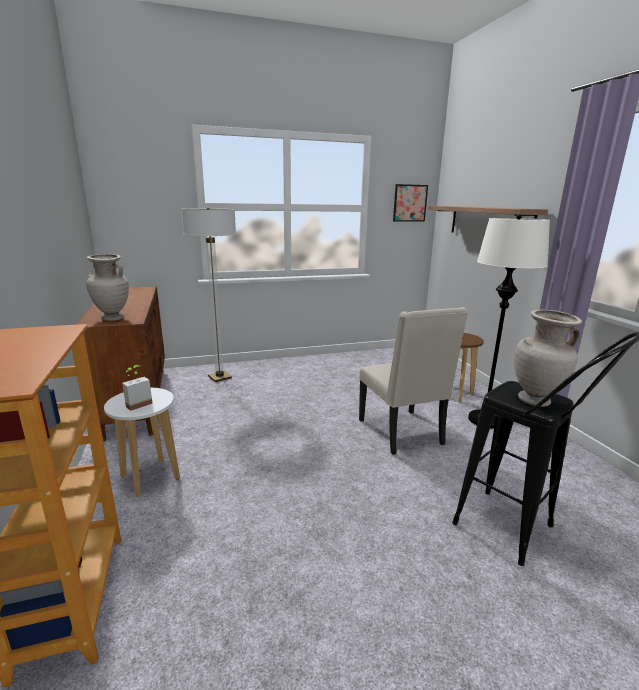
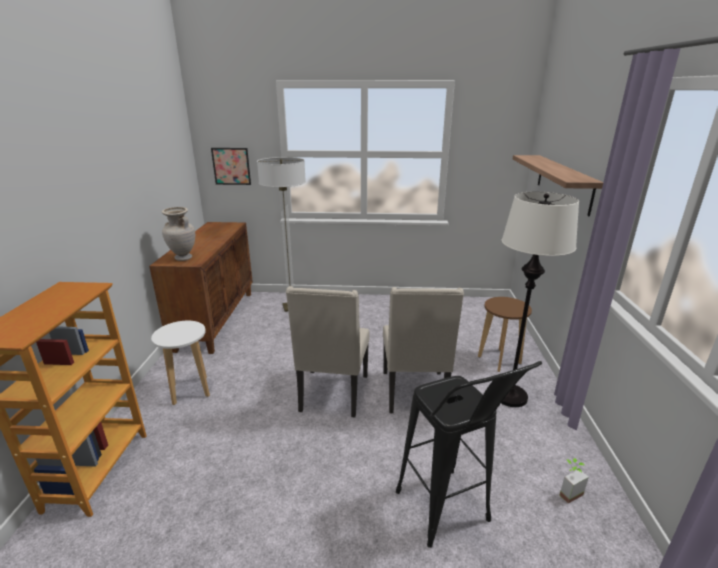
camera: 20 degrees right, 5 degrees up
potted plant [122,365,153,411] -> potted plant moved to [560,458,589,504]
picture [393,184,428,222] -> picture moved to [211,148,251,185]
beige vase [514,310,582,407] -> none
none -> beige chair [286,286,370,417]

